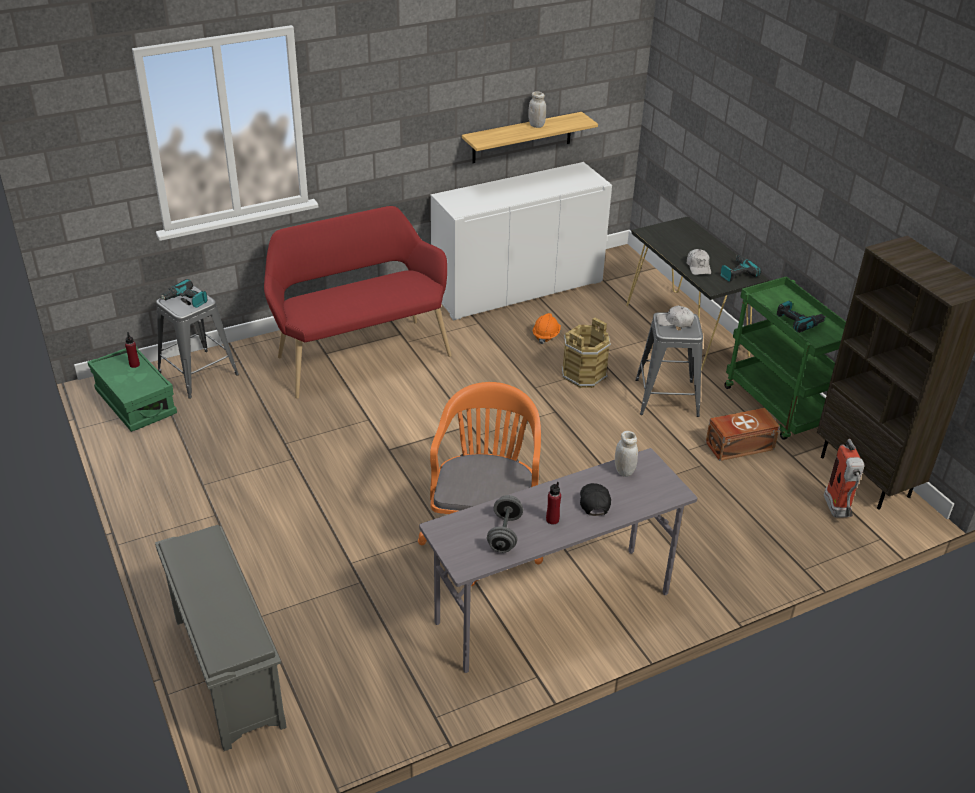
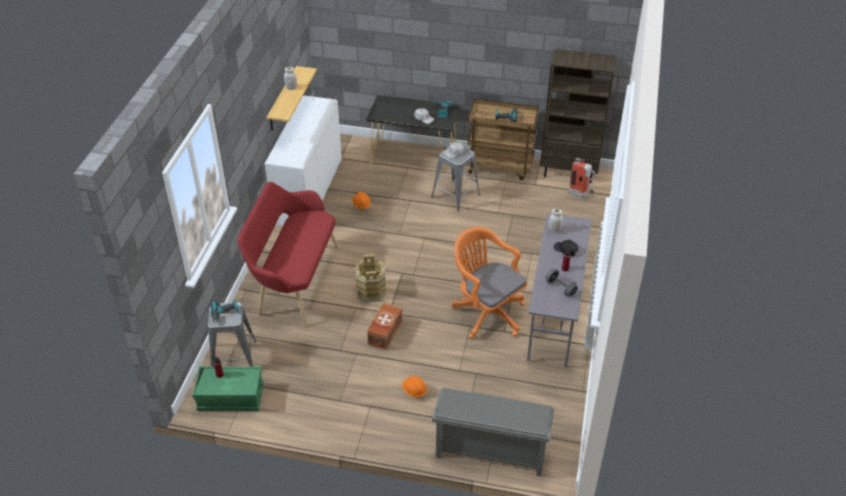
camera: 50 degrees left, 5 degrees up
brown bucket [562,318,611,388] -> brown bucket moved to [355,254,387,302]
brown storage box [706,408,780,461] -> brown storage box moved to [367,303,402,350]
green cart [724,276,846,440] -> brown cart [468,99,539,180]
none -> orange hard hat [402,376,427,399]

